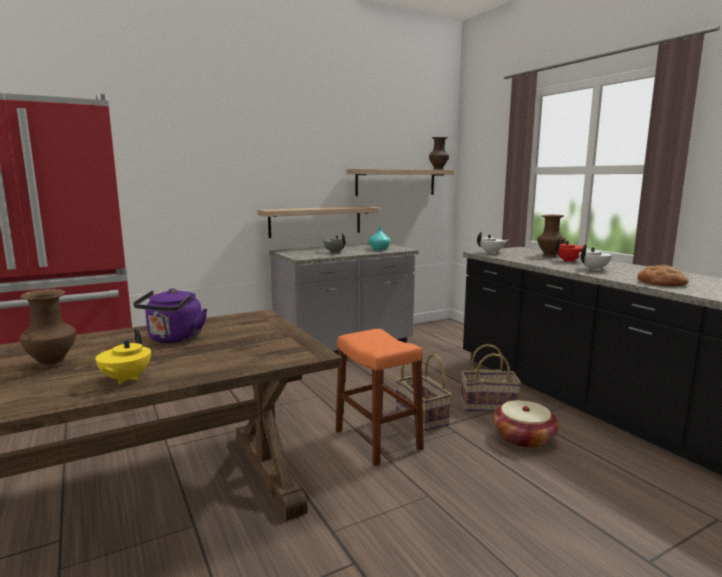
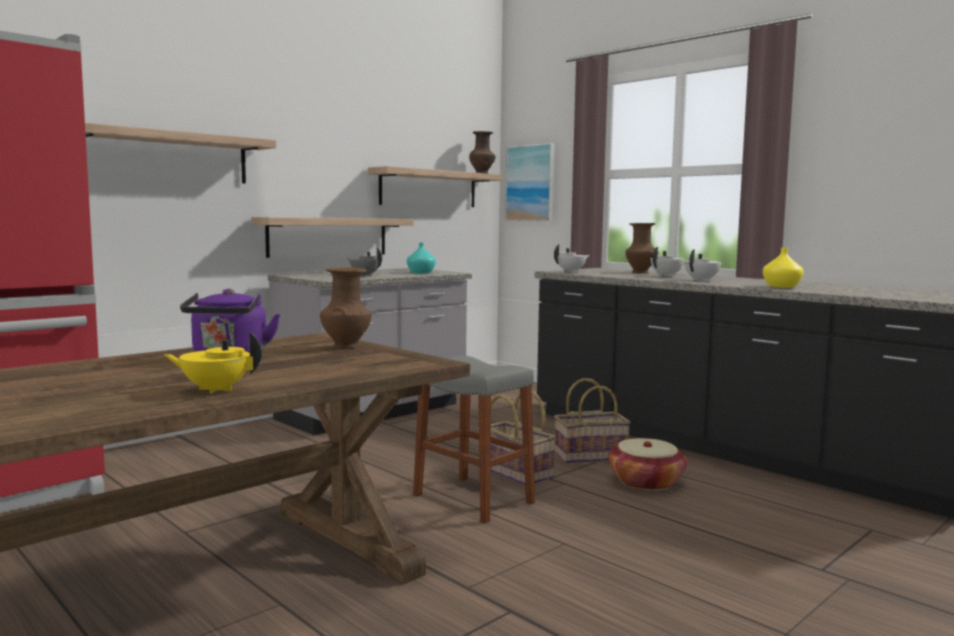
camera: 15 degrees left, 5 degrees down
brown vase [20,289,76,369] -> brown vase moved to [320,267,372,349]
yellow teapot [95,329,151,384] -> yellow teapot turned 105 degrees clockwise [164,332,262,394]
orange stool [336,329,424,466] -> grey stool [413,356,535,524]
red teapot [555,238,584,262] -> white teapot [651,247,685,277]
bread [637,265,689,286] -> yellow vase [763,247,803,288]
none -> shelf [85,123,276,184]
none -> picture [505,143,555,221]

